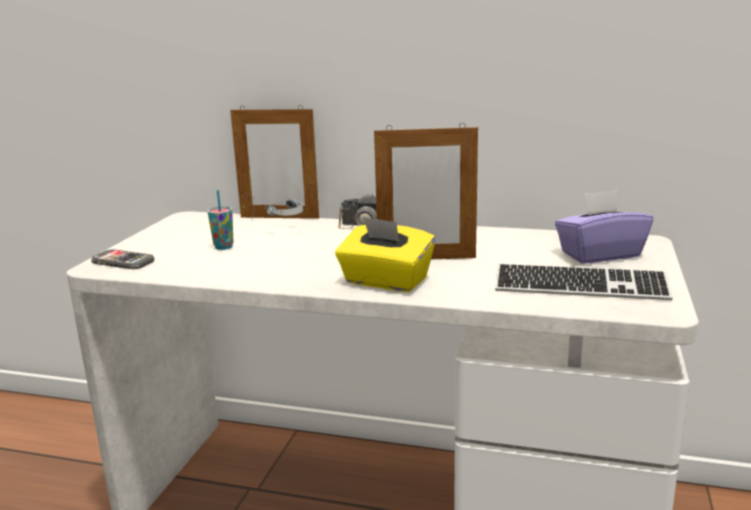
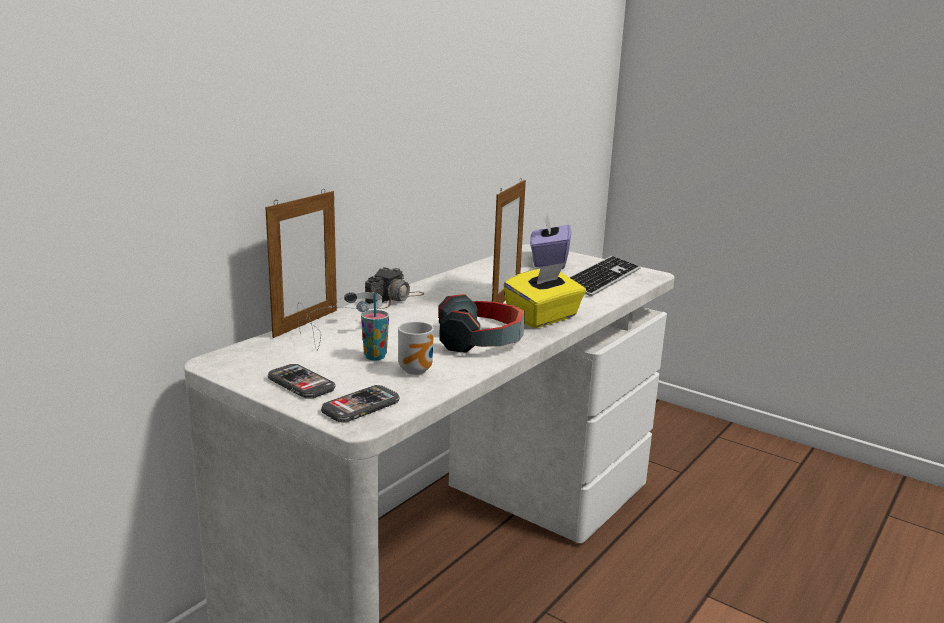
camera: 70 degrees left, 0 degrees up
none -> phone [267,364,336,399]
none -> mug [398,322,434,375]
none -> headphones [438,294,525,353]

